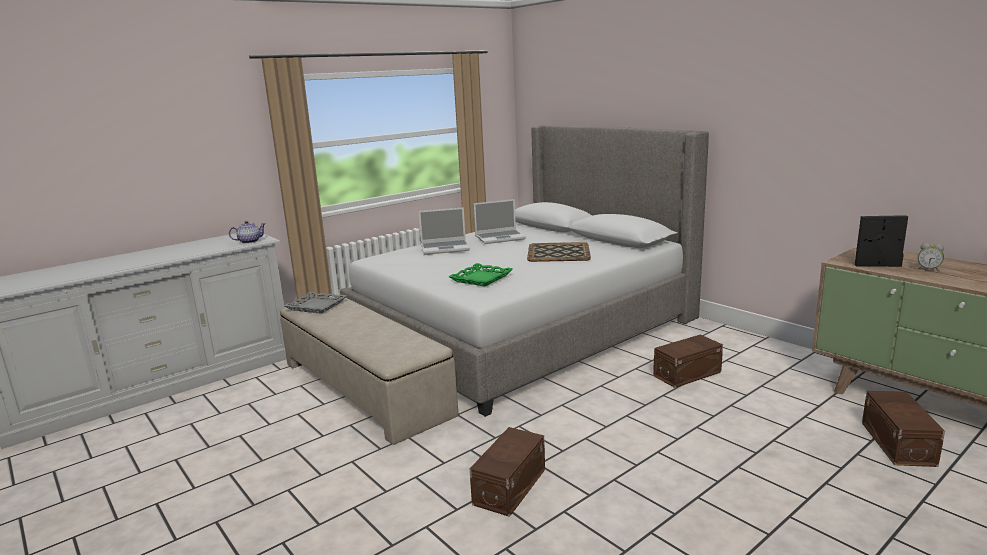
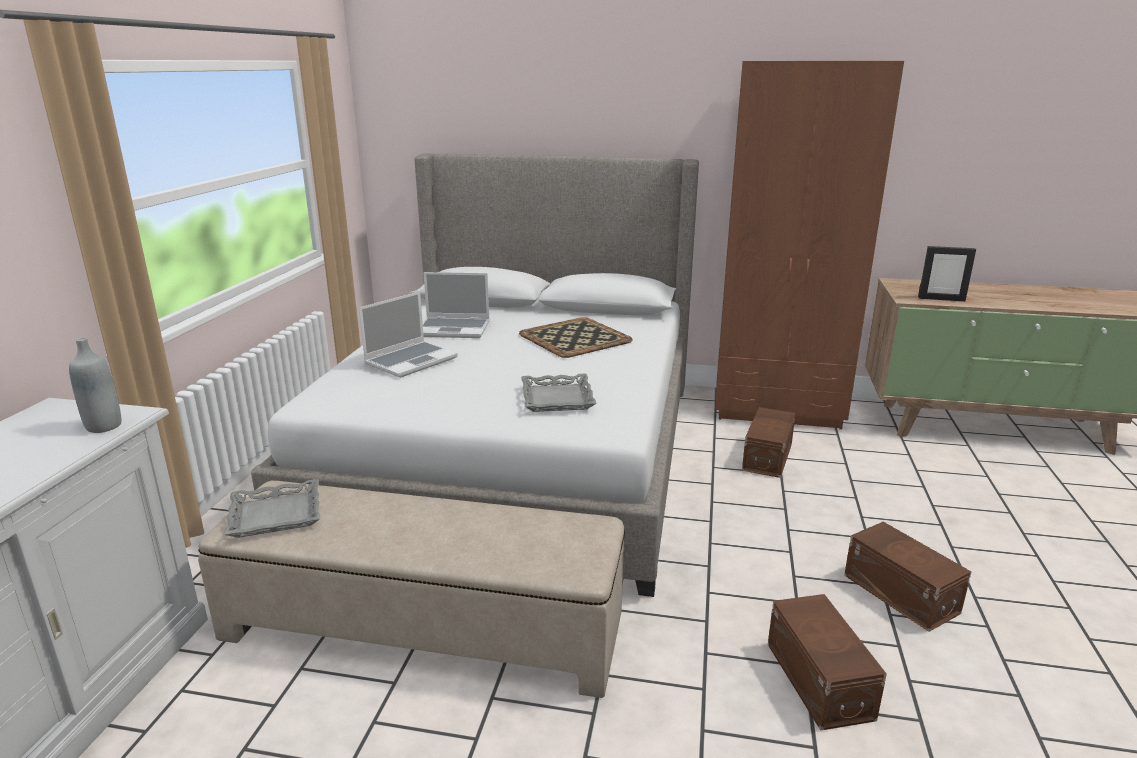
camera: 40 degrees left, 5 degrees up
teapot [229,221,266,244] -> grey bottle [69,338,121,433]
green tray [449,263,513,287] -> grey tray [521,374,597,412]
laptop [474,199,526,244] -> laptop turned 60 degrees clockwise [423,272,490,338]
picture frame [855,215,908,267] -> picture frame turned 135 degrees counterclockwise [918,246,976,301]
brown storage box [862,391,945,467] -> brown storage box moved to [844,522,971,632]
alarm clock [918,243,944,272] -> none
none -> brown wardrobe [715,61,904,429]

